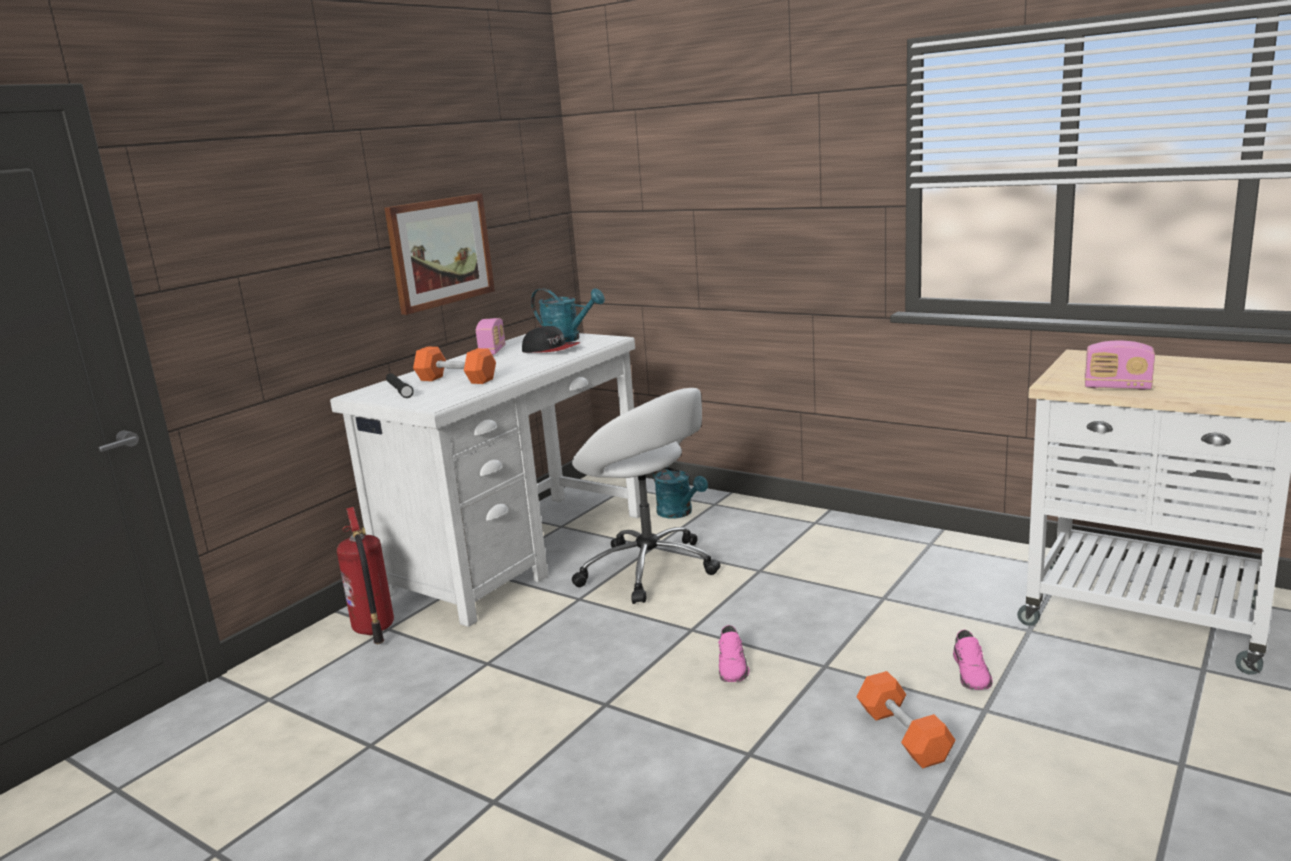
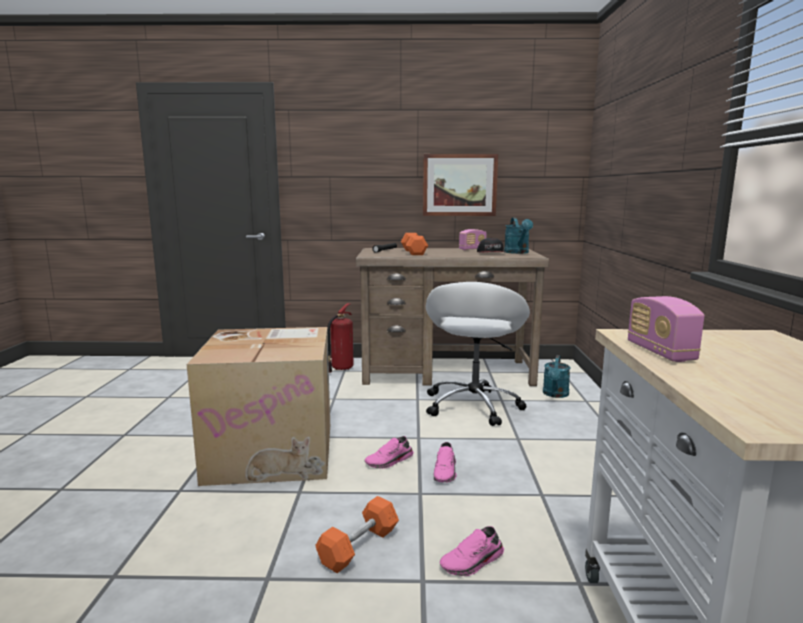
camera: 55 degrees right, 5 degrees down
white desk [330,333,641,627] -> brown desk [356,248,549,386]
none -> cardboard box [186,327,330,486]
none -> pink shoe [433,442,457,482]

